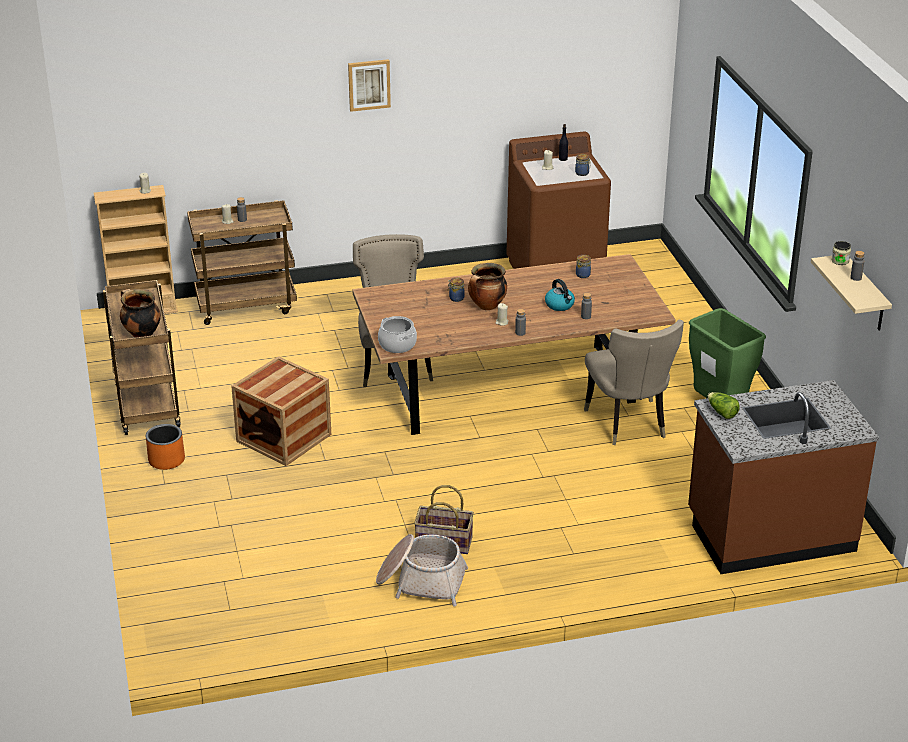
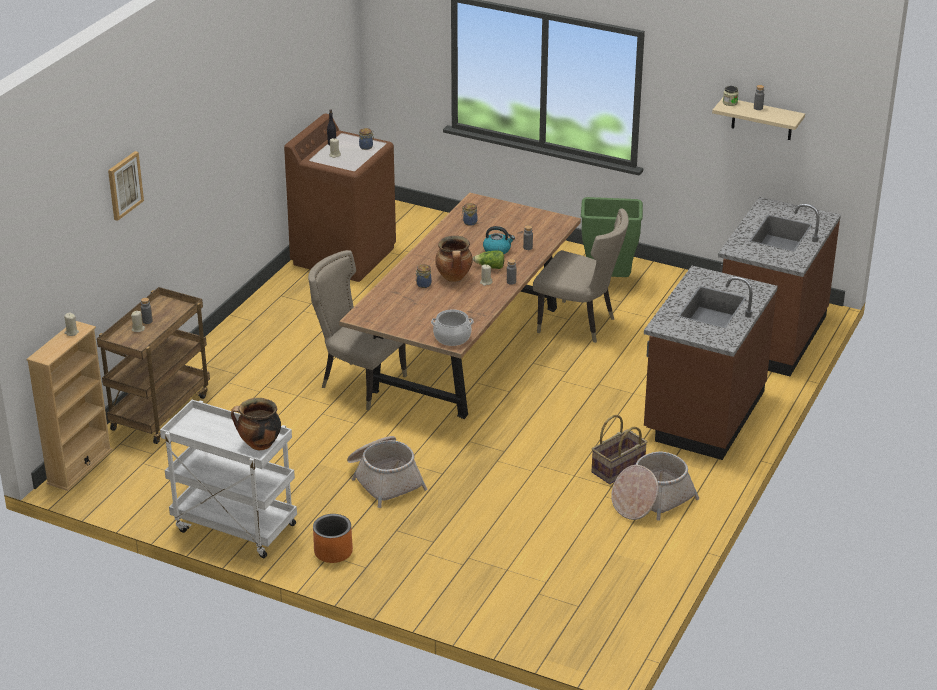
camera: 50 degrees left, 0 degrees up
brown cart [103,280,181,435] -> white cart [160,400,297,558]
crate [231,356,331,466] -> basket [347,436,427,508]
picture [348,59,391,112] -> picture moved to [108,151,144,221]
lettuce [708,392,740,419] -> lettuce moved to [473,250,504,269]
none -> brown counter [644,266,778,460]

